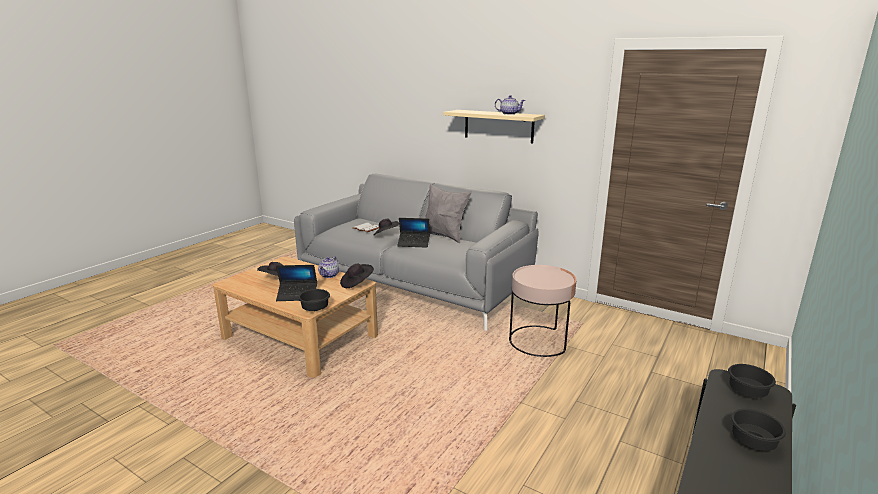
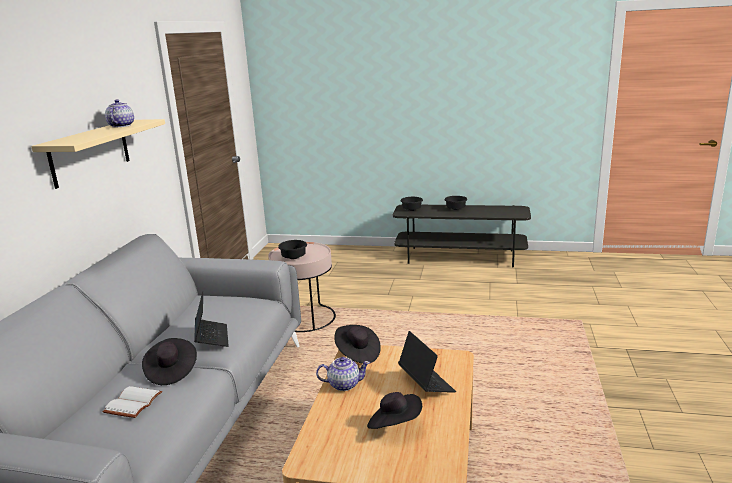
camera: 110 degrees left, 0 degrees up
black bowl [298,289,330,311] -> black bowl moved to [278,240,307,259]
grey pillow [425,184,472,243] -> none

